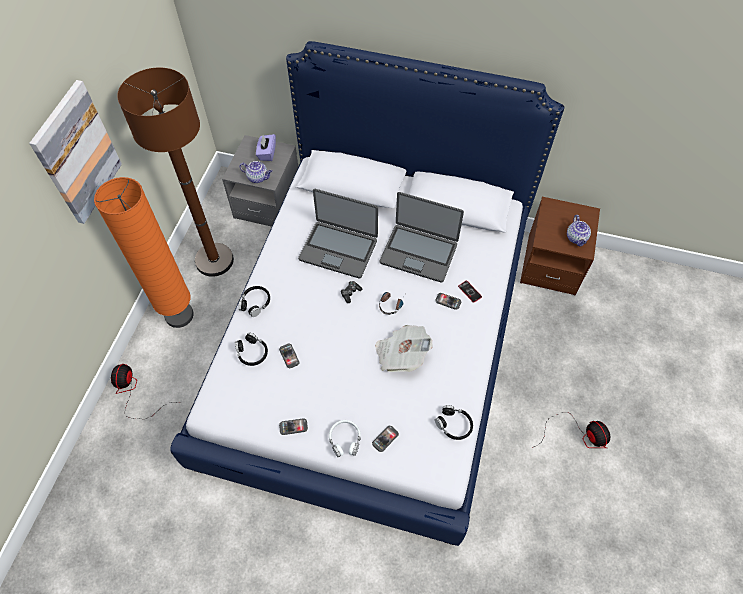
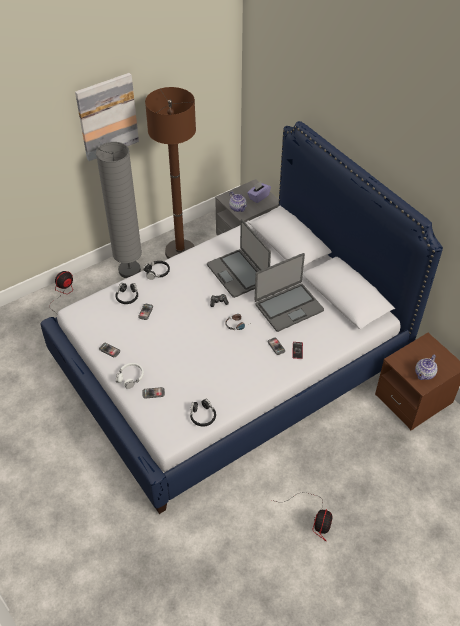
camera: 40 degrees right, 10 degrees down
orange floor lamp [94,177,193,328] -> grey floor lamp [96,142,142,278]
newspaper [375,325,433,372] -> none
laptop [380,192,464,283] -> laptop turned 90 degrees counterclockwise [255,253,324,332]

